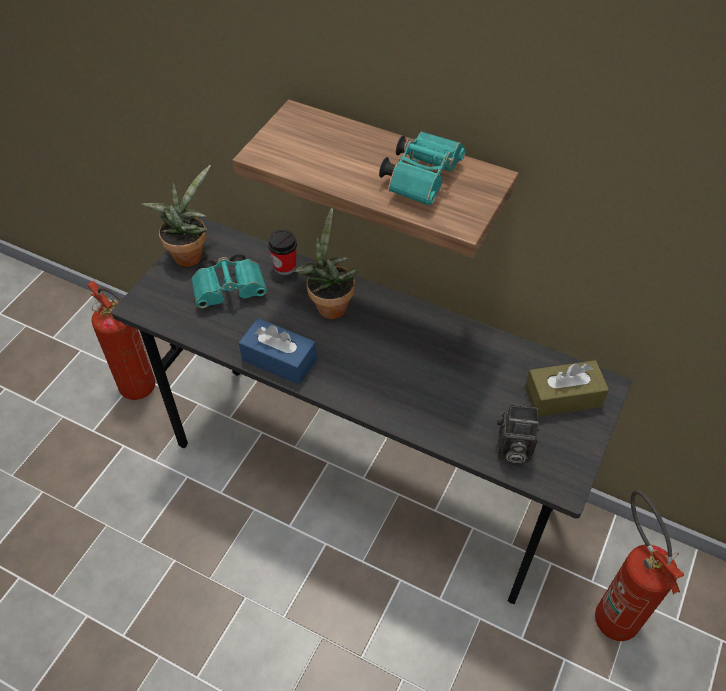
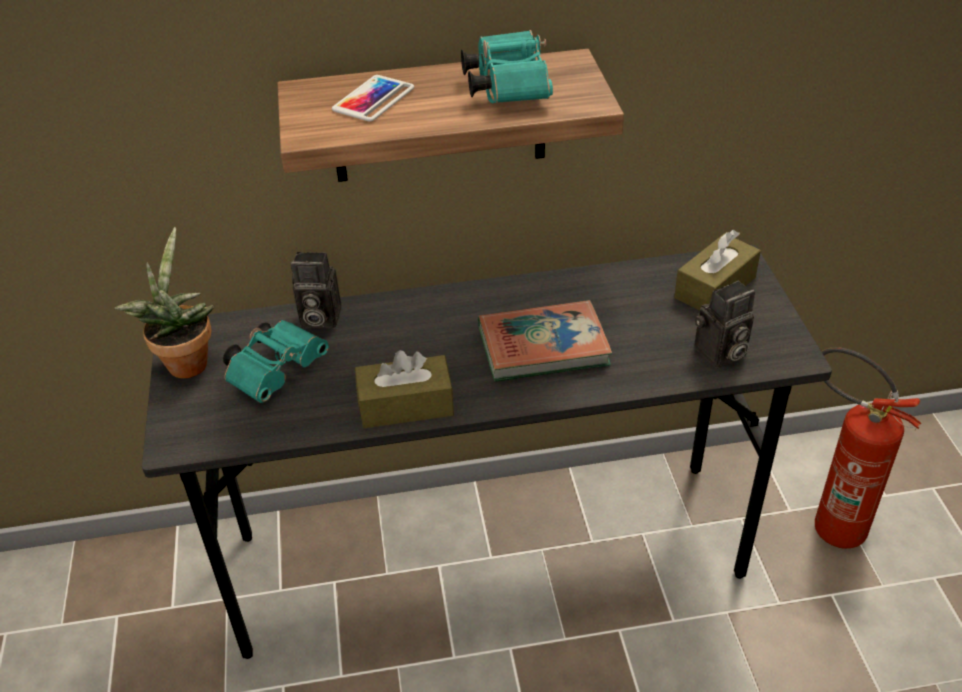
camera: 35 degrees left, 10 degrees down
fire extinguisher [88,281,155,400] -> none
blue tissue box [239,318,317,385] -> brown tissue box [355,350,454,428]
cup [268,229,297,275] -> camera [291,252,341,329]
potted plant [294,208,359,319] -> none
none -> phone [332,75,414,122]
none -> book [478,300,612,382]

